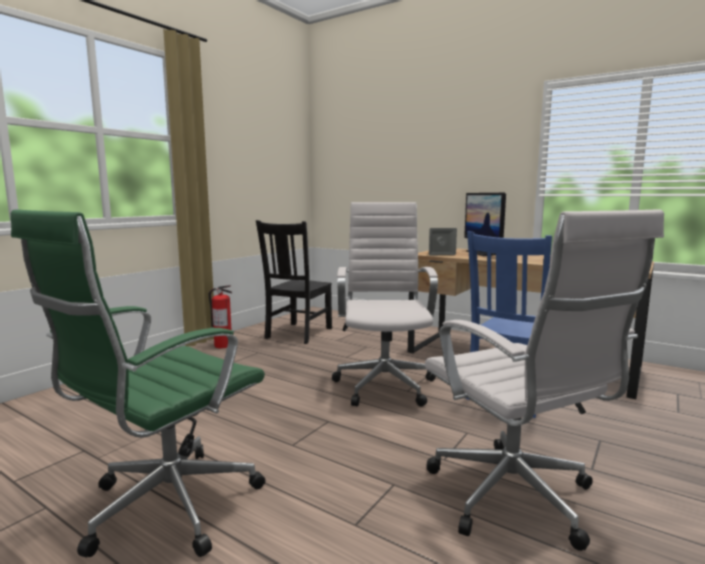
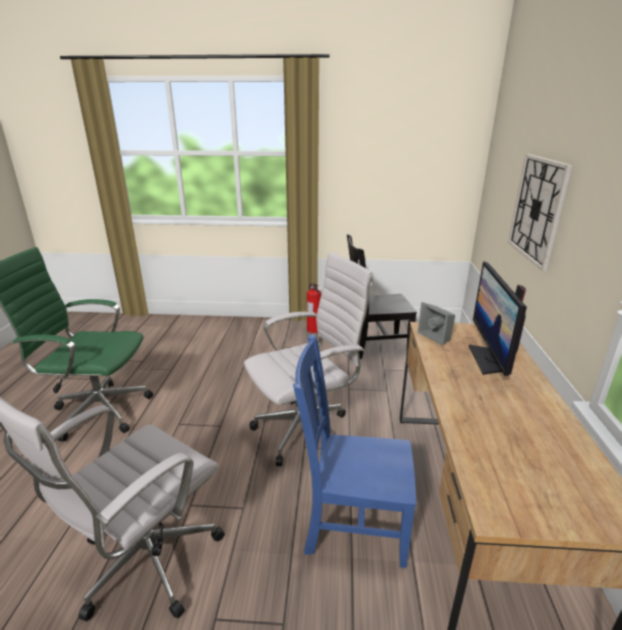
camera: 60 degrees right, 15 degrees up
monitor [464,193,506,256] -> monitor turned 45 degrees counterclockwise [469,261,527,376]
none -> wall clock [508,154,573,271]

